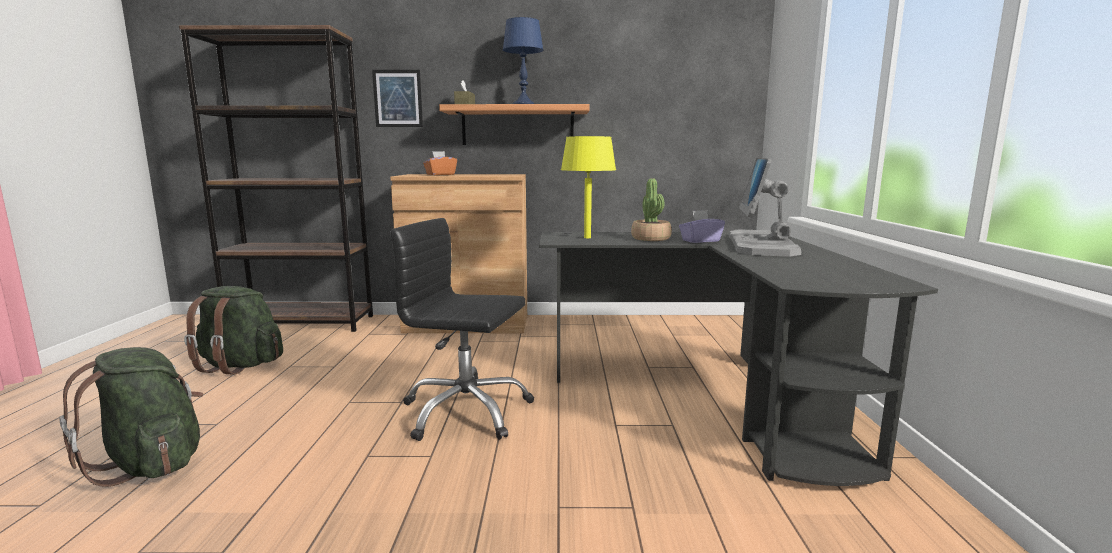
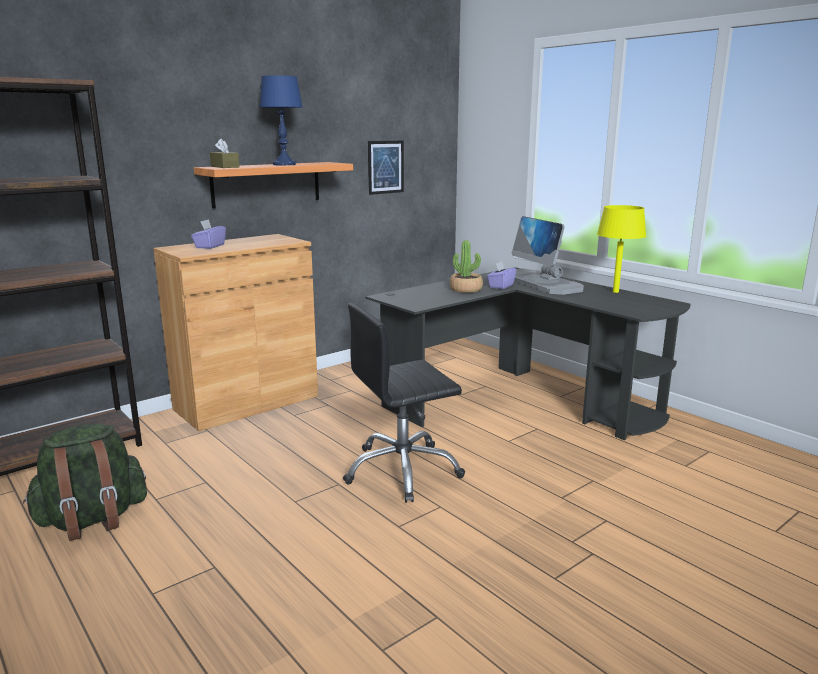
camera: 40 degrees left, 5 degrees up
green backpack [59,347,203,487] -> none
picture [372,70,423,127] -> picture moved to [368,140,404,195]
orange tissue box [423,151,457,175] -> purple tissue box [191,219,226,249]
yellow table lamp [561,136,616,238] -> yellow table lamp moved to [597,205,646,293]

